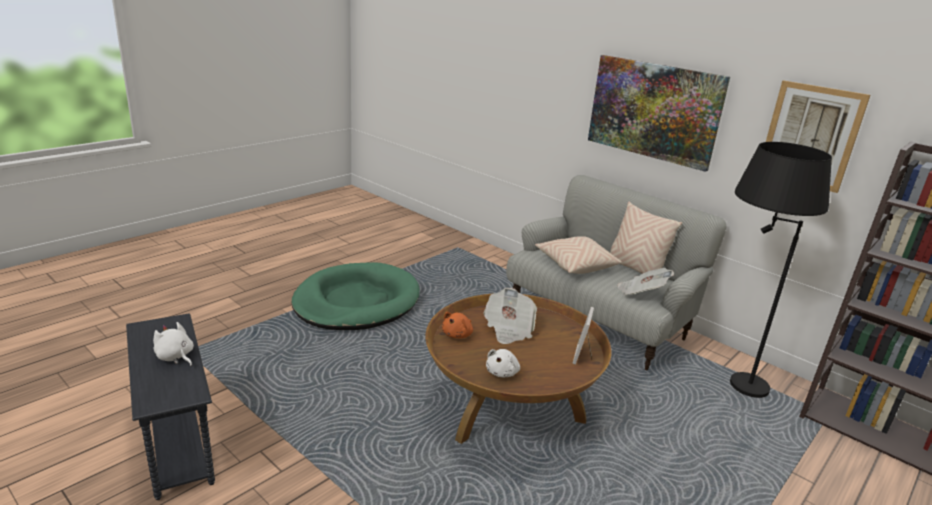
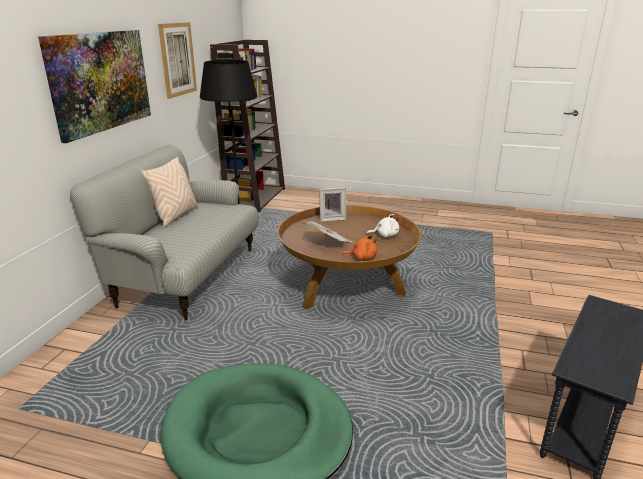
camera: 115 degrees left, 0 degrees up
white plush toy [153,322,194,366] -> none
beige pillow [535,236,622,274] -> none
newspaper [617,268,674,295] -> none

